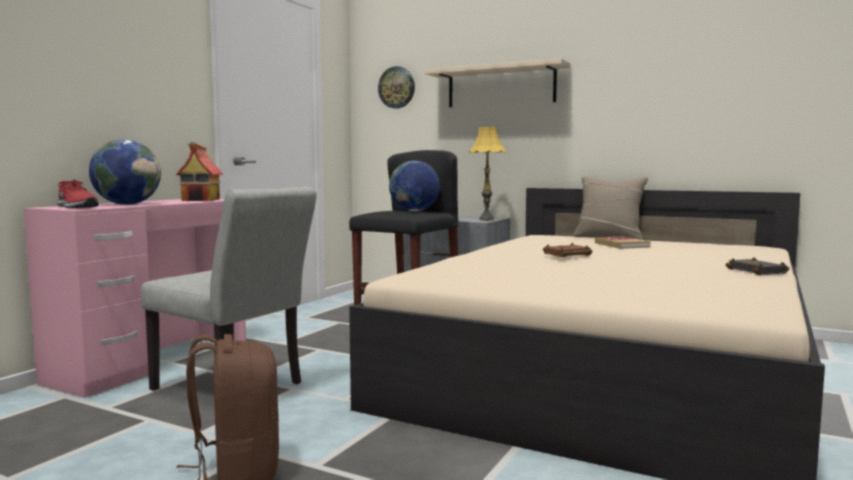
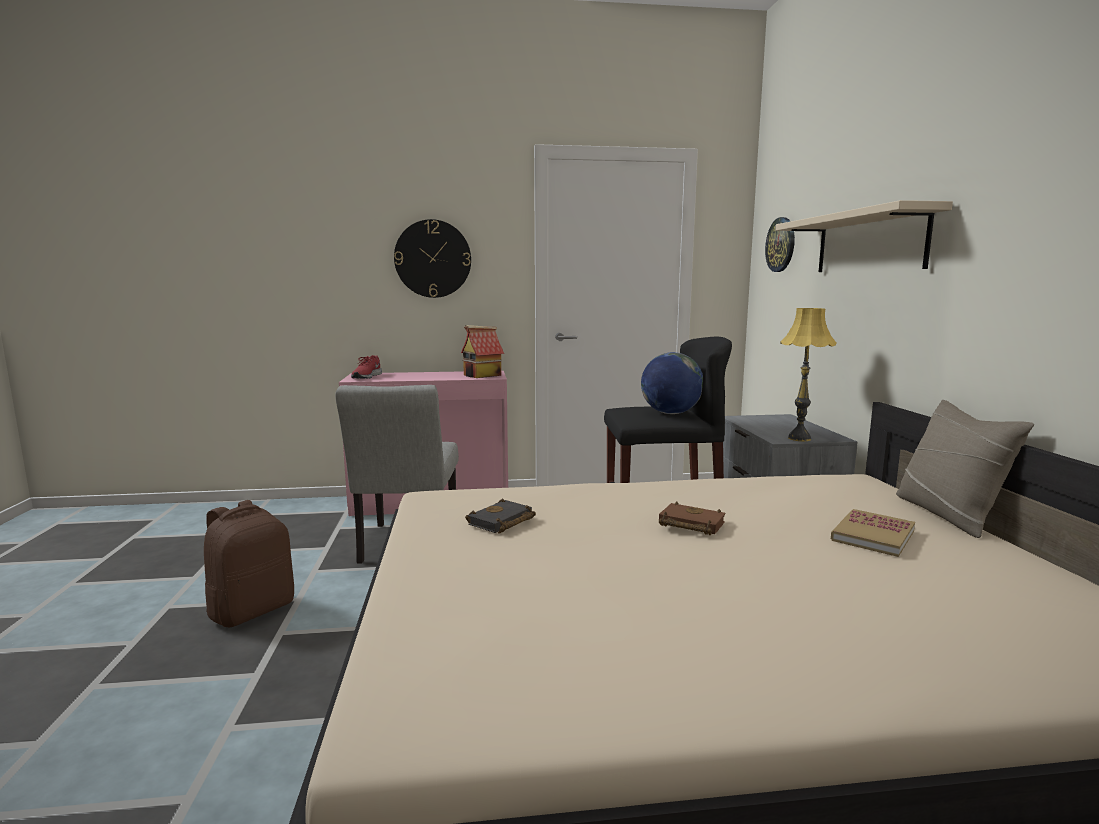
camera: 55 degrees right, 5 degrees up
globe [89,139,161,205] -> none
black book [726,257,790,276] -> black book moved to [465,499,536,533]
none -> wall clock [394,219,471,298]

